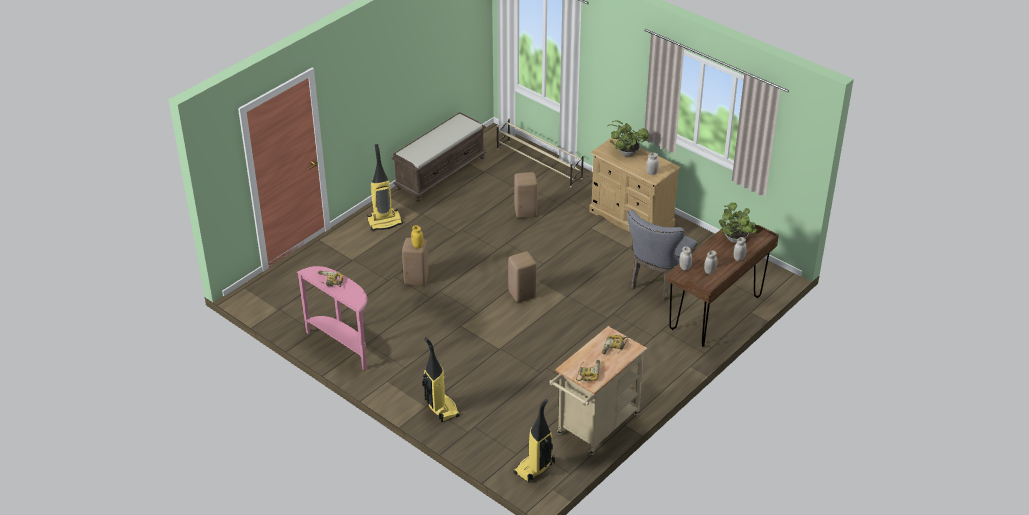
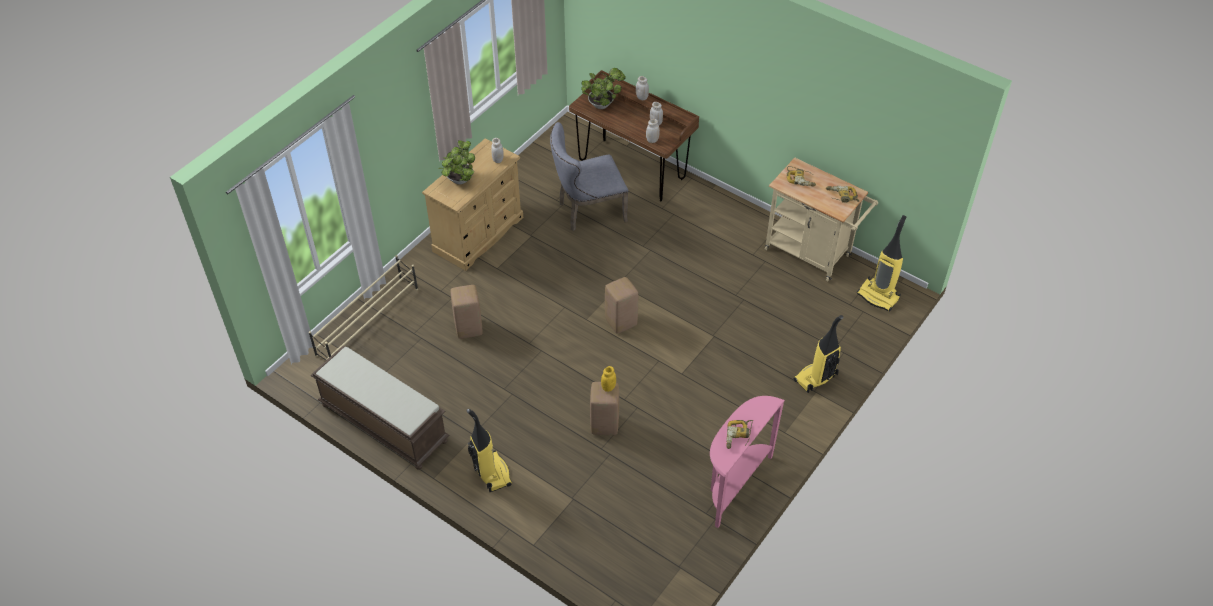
camera: 95 degrees left, 10 degrees up
grey chair [627,210,697,301] -> grey chair turned 135 degrees clockwise [550,122,628,231]

